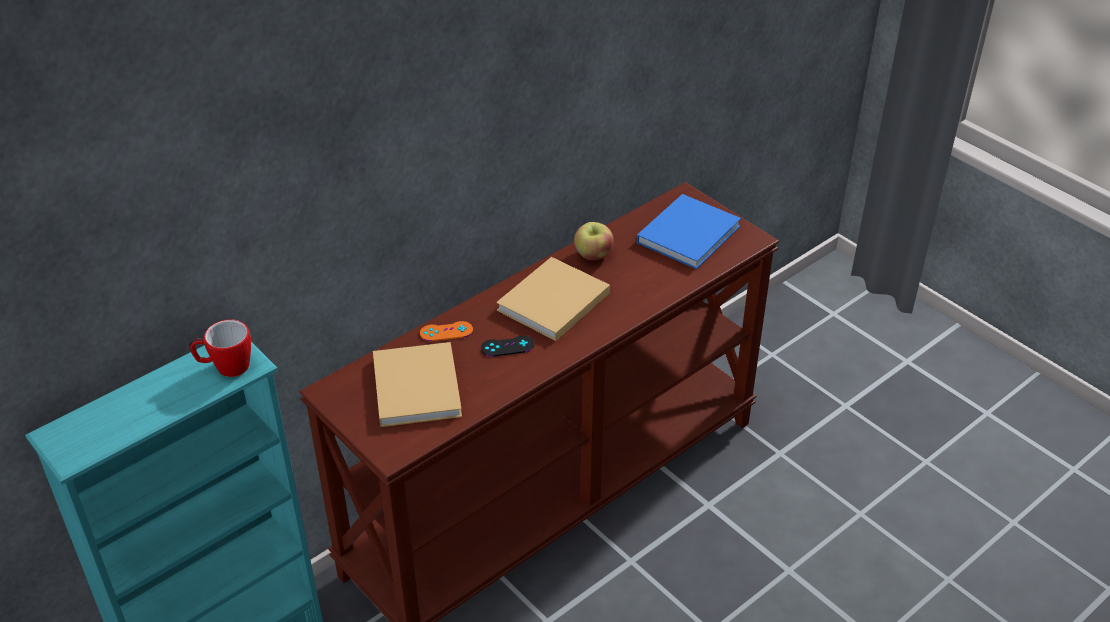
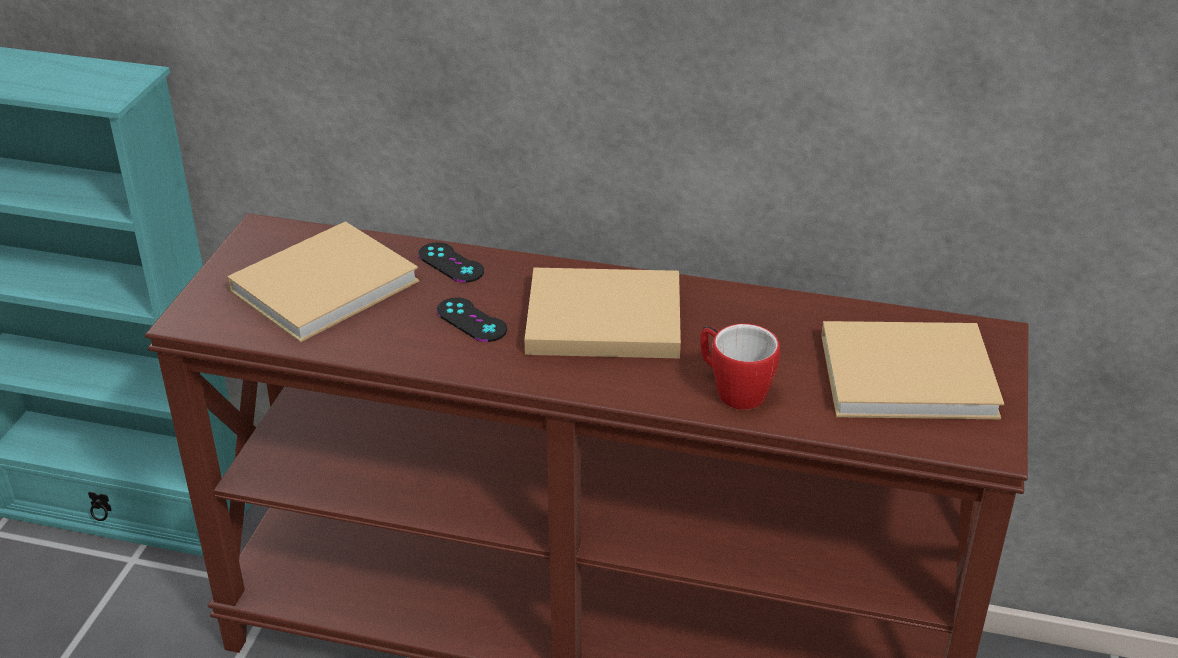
camera: 55 degrees right, 5 degrees down
mug [189,319,251,377] -> mug moved to [700,324,780,410]
orange game controller [420,321,473,341] -> black game controller [418,242,484,283]
apple [574,222,614,260] -> none
blue book [637,194,741,269] -> beige book [821,321,1004,419]

